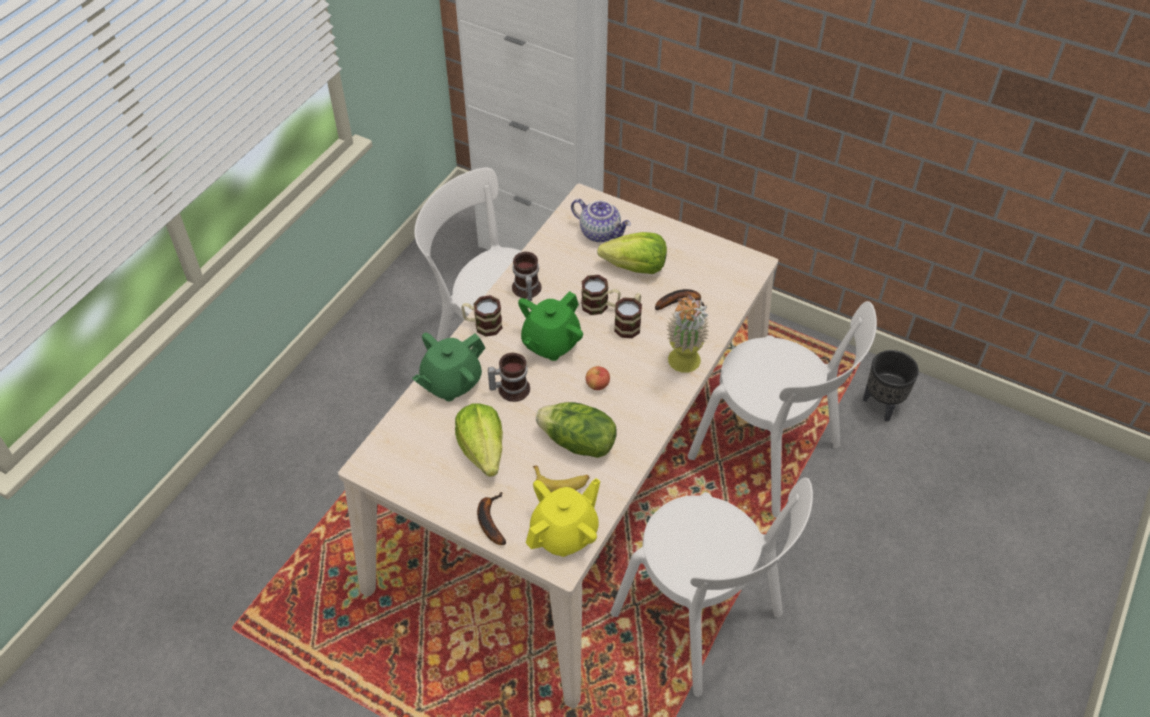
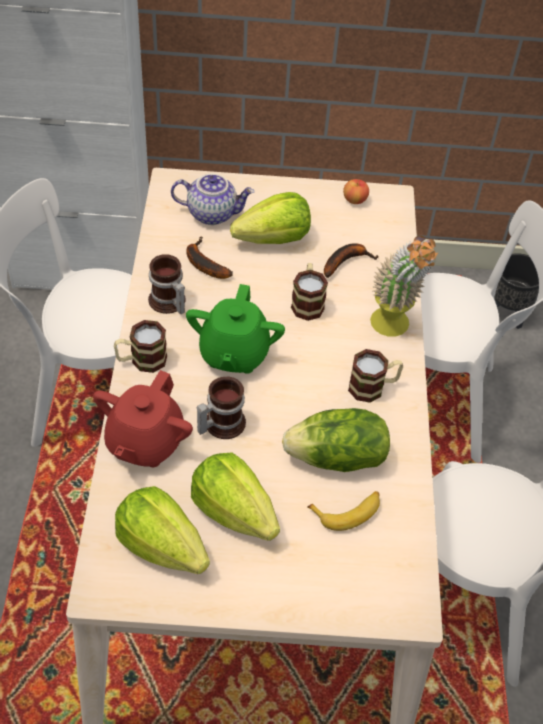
camera: 30 degrees left, 0 degrees up
green teapot [412,333,485,401] -> red teapot [93,370,193,467]
banana [477,492,506,545] -> banana moved to [186,236,233,279]
yellow teapot [526,478,600,557] -> none
mug [581,275,621,315] -> mug moved to [348,349,403,403]
apple [586,366,610,390] -> apple moved to [343,179,369,204]
none -> lettuce [115,486,210,574]

